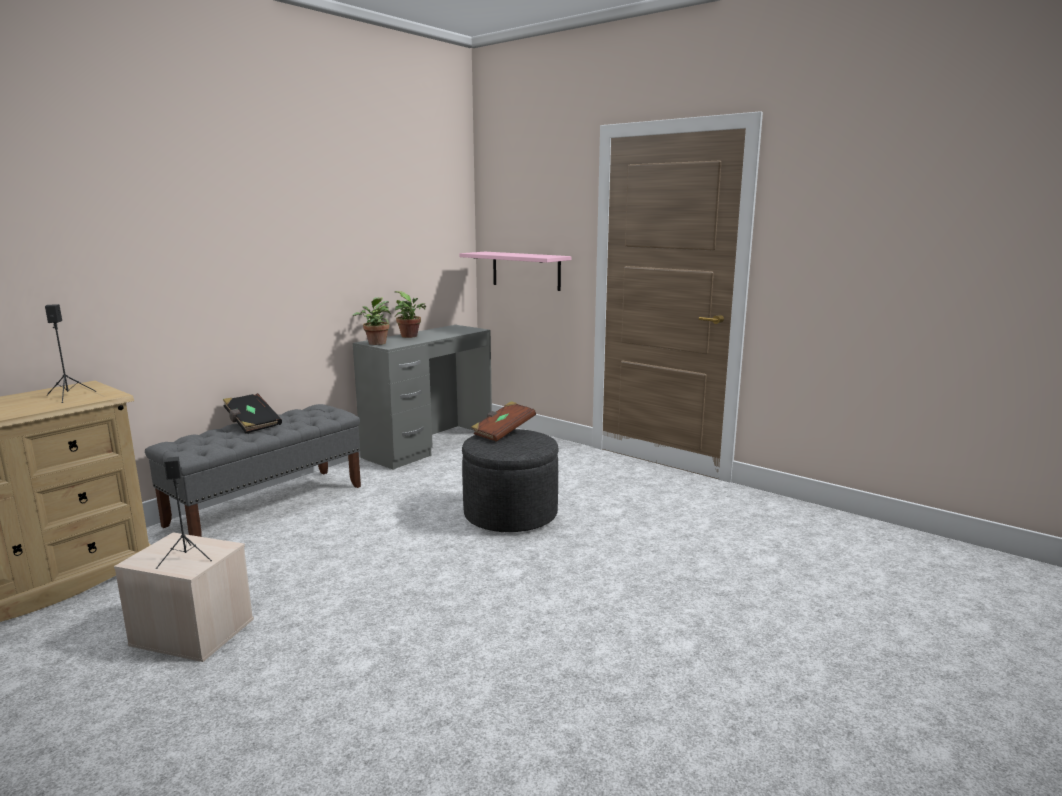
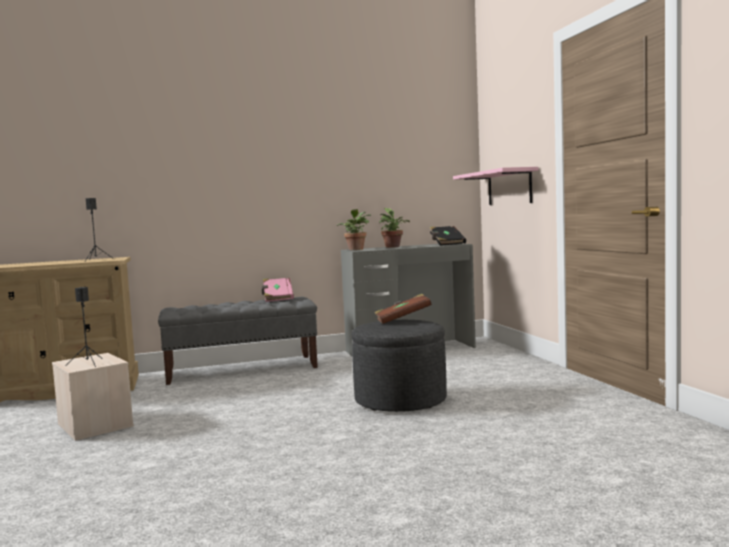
camera: 35 degrees right, 10 degrees down
black book [223,393,282,433] -> black book moved to [430,226,466,246]
none -> pink book [262,278,294,302]

